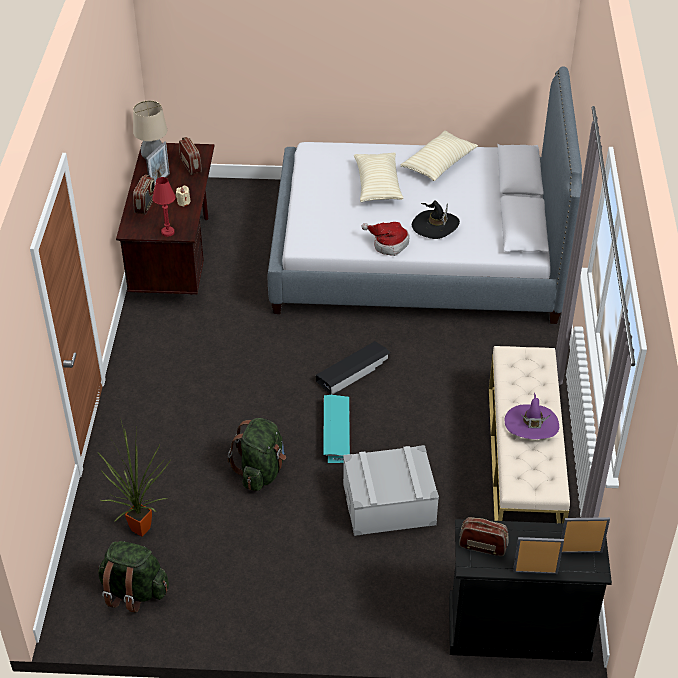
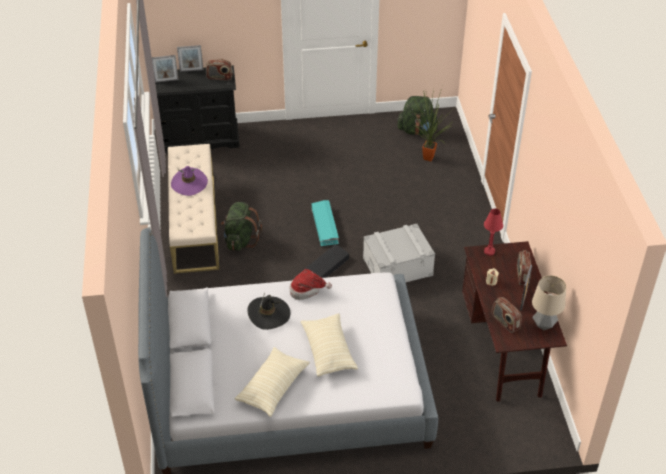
camera: 170 degrees right, 0 degrees up
green backpack [228,418,286,491] -> green backpack moved to [221,202,262,251]
grey storage box [343,445,439,536] -> grey storage box moved to [363,224,435,282]

